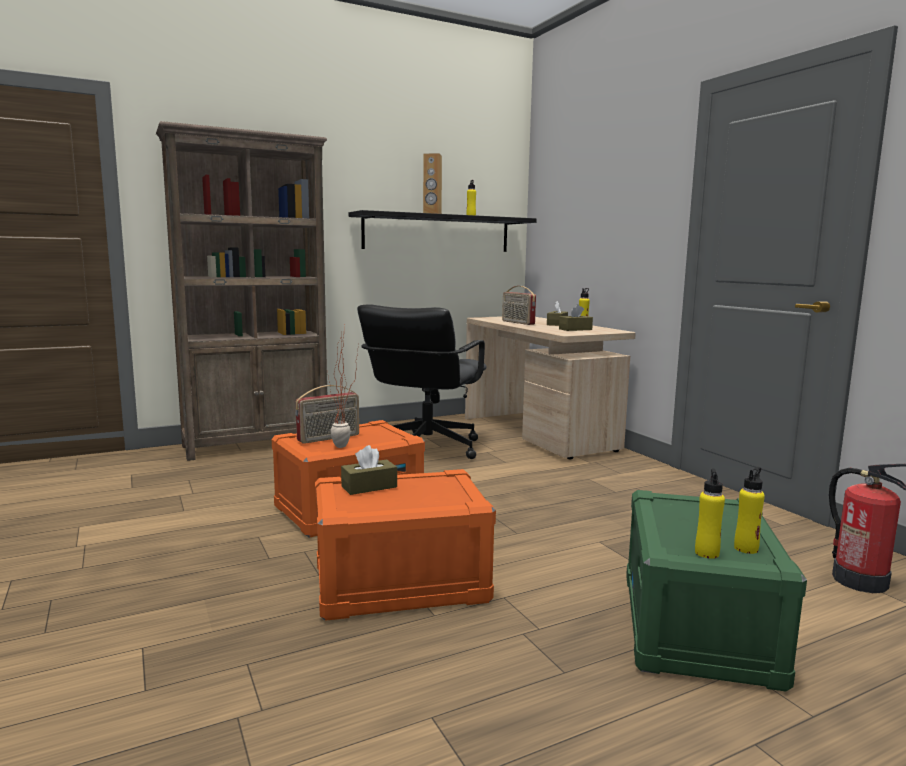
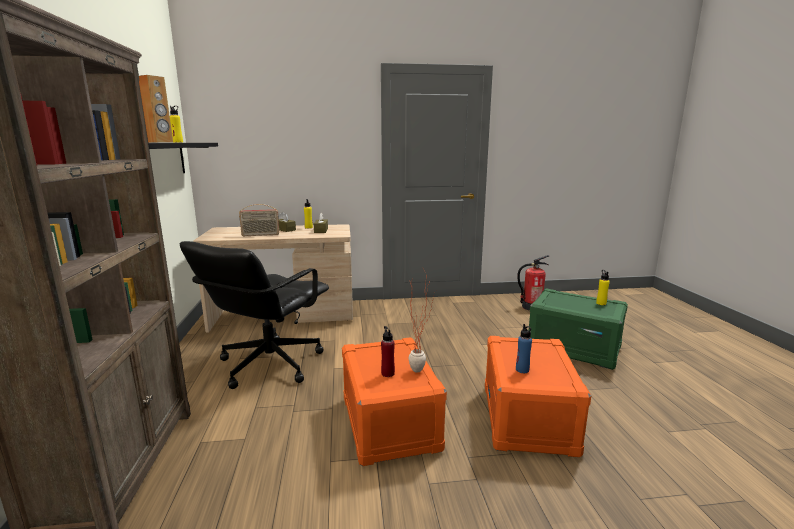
camera: 70 degrees left, 5 degrees up
radio [295,385,359,444] -> red bottle [381,326,395,377]
brown tissue box [341,445,397,495] -> blue bottle [516,324,532,373]
black office chair [357,304,487,459] -> black office chair turned 75 degrees clockwise [179,241,329,389]
yellow bottle [695,469,725,559] -> none

